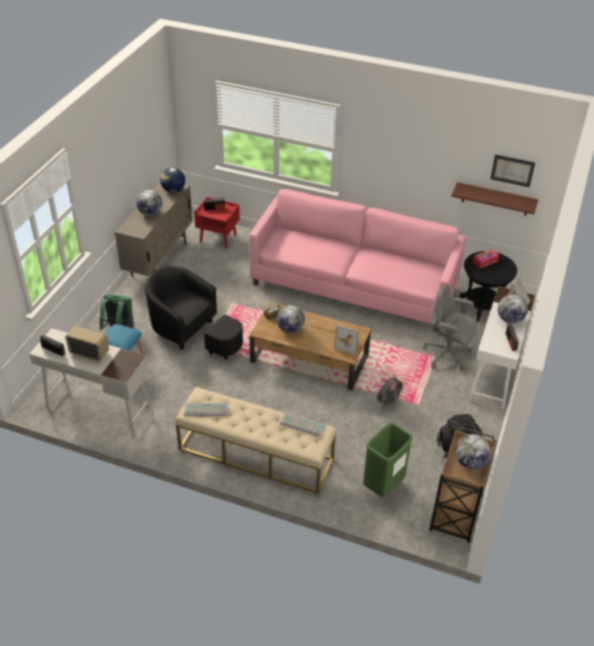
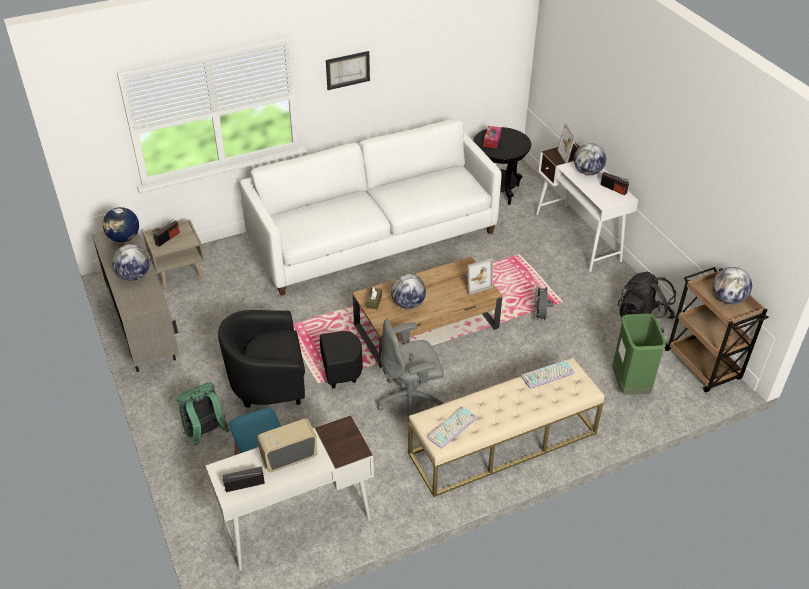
camera: 45 degrees left, 0 degrees up
red nightstand [194,197,240,249] -> beige nightstand [143,219,204,290]
pink sofa [249,189,466,332] -> white sofa [240,119,501,296]
grey office chair [423,284,478,371] -> grey office chair moved to [377,319,444,423]
shelf [451,182,538,216] -> none
picture [490,155,535,187] -> picture moved to [326,51,370,90]

